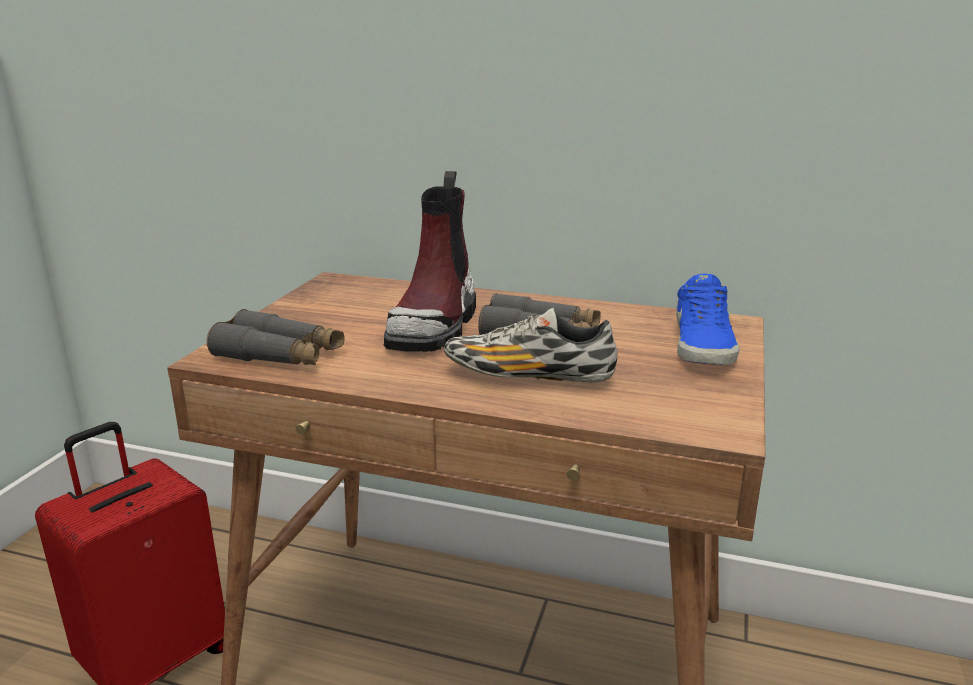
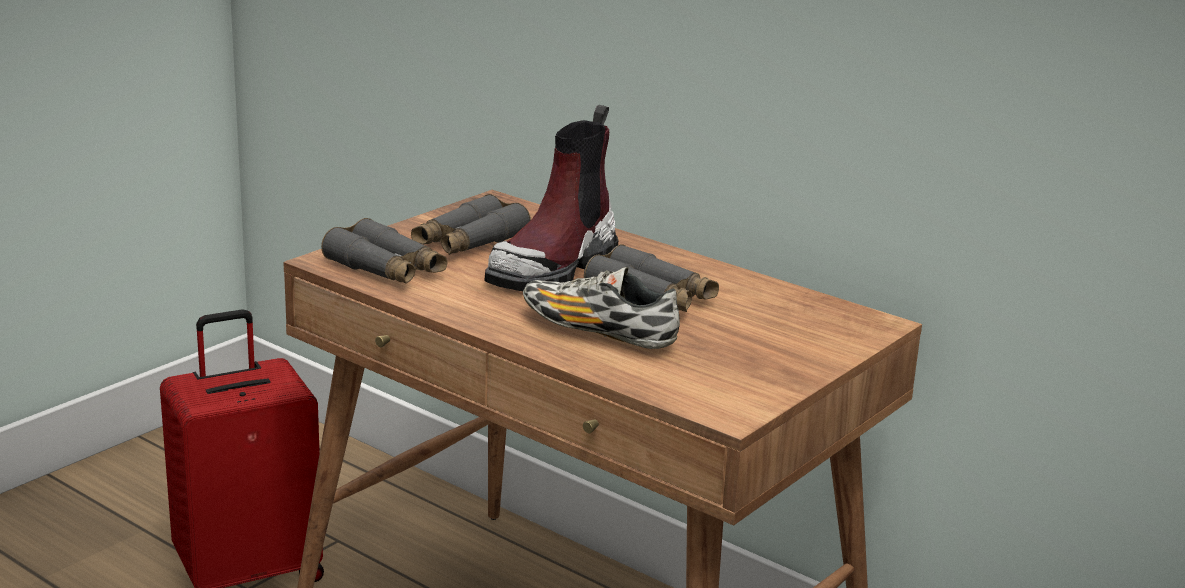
camera: 20 degrees right, 0 degrees up
blue shoe [677,273,740,365] -> none
none -> grey binoculars [411,194,531,255]

